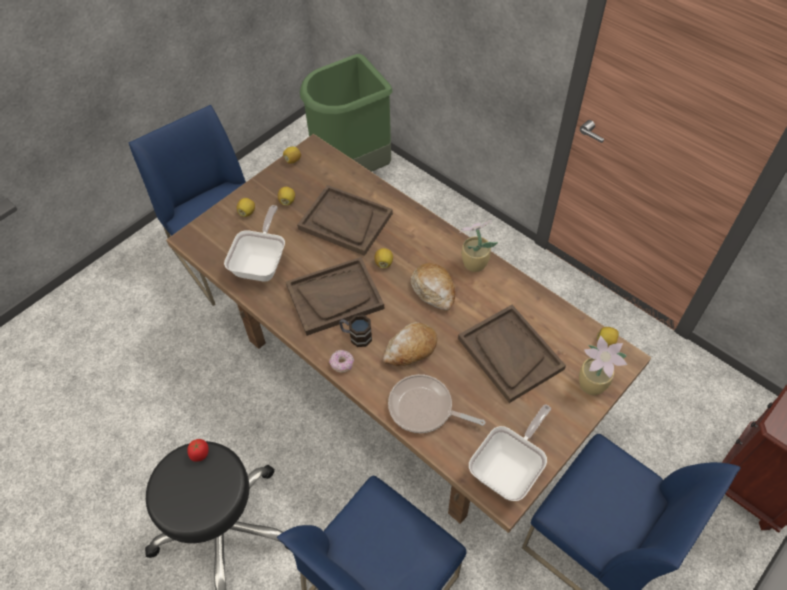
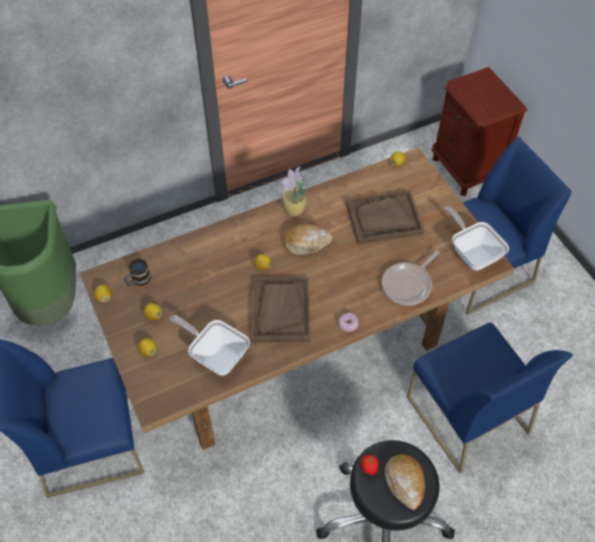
camera: 70 degrees left, 0 degrees up
brown tray [297,185,393,256] -> none
mug [339,315,372,347] -> mug moved to [125,258,151,287]
bread [383,322,438,366] -> bread moved to [385,454,425,510]
potted plant [579,336,628,395] -> none

